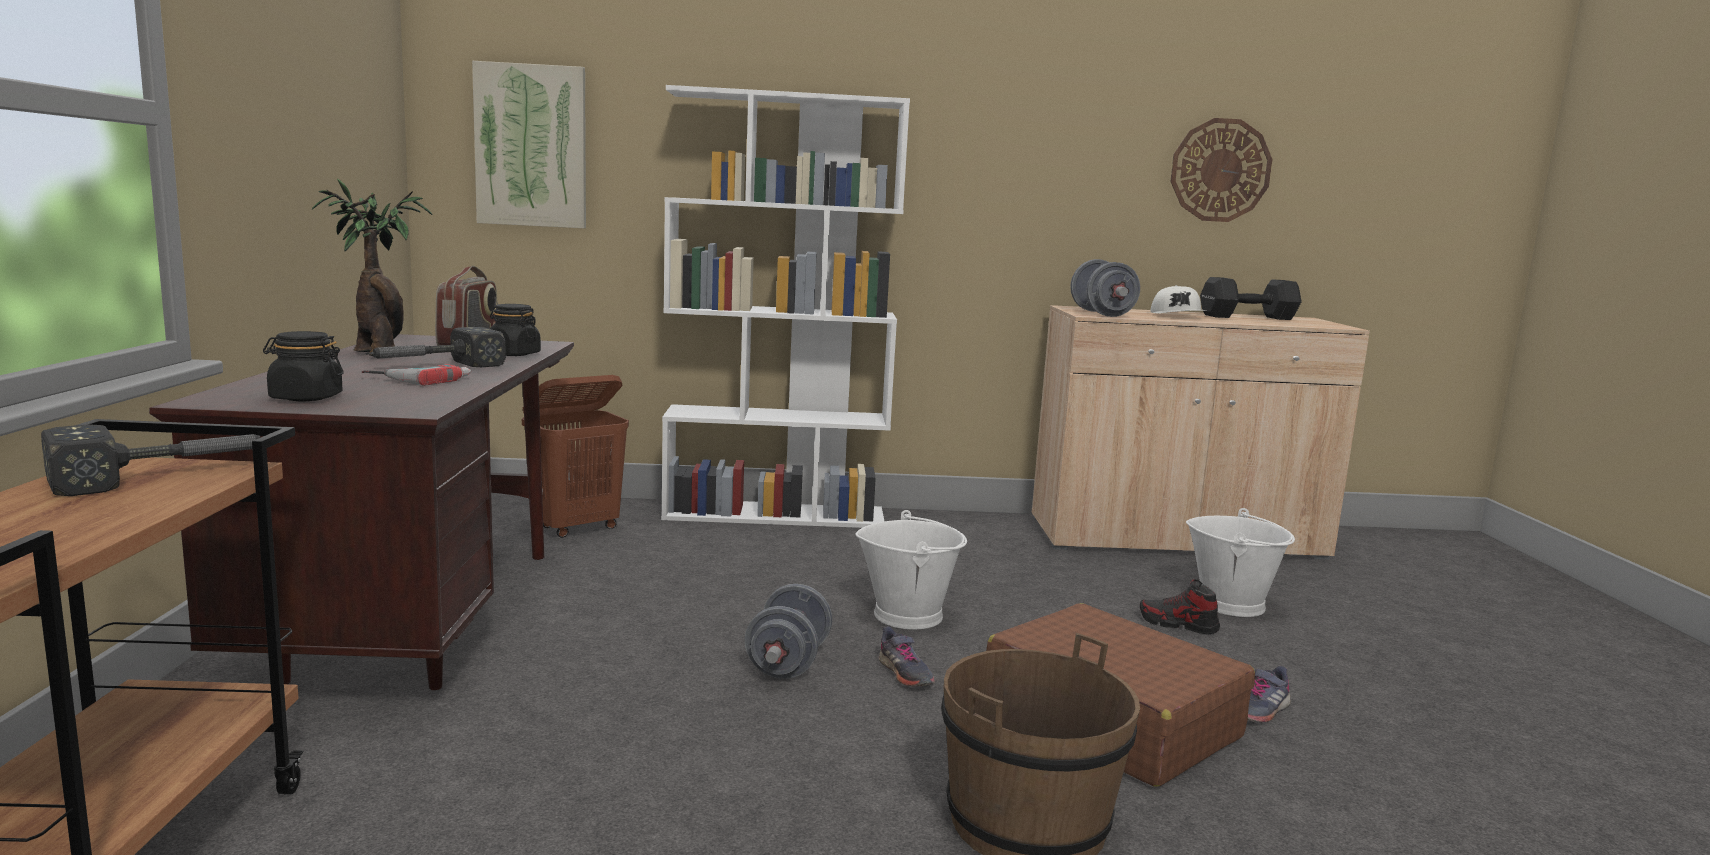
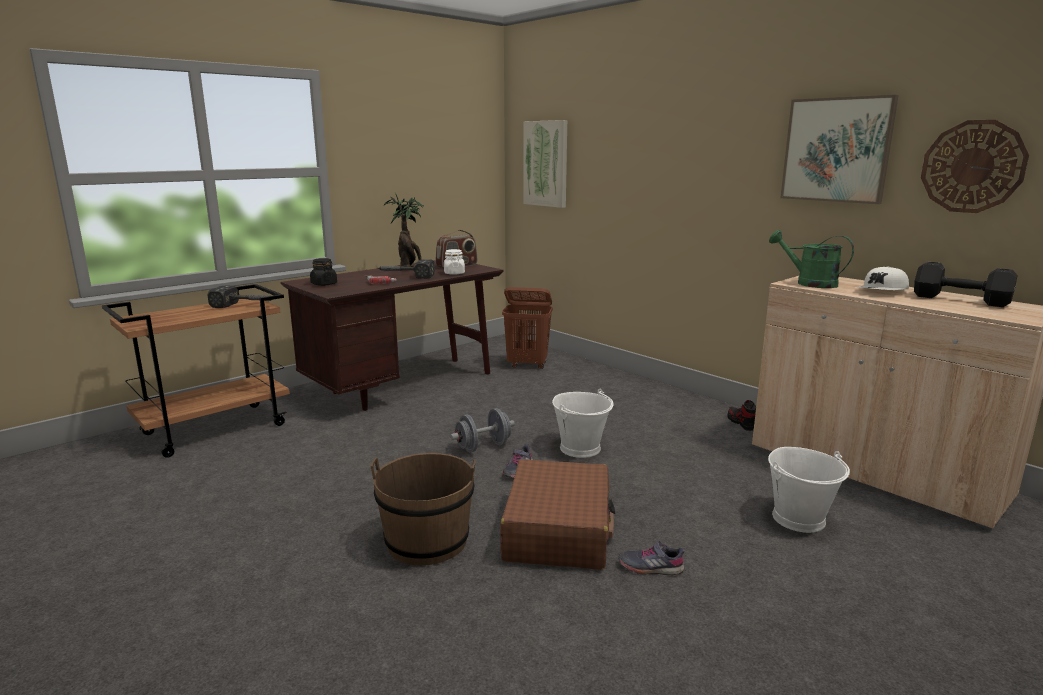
camera: 50 degrees right, 5 degrees up
black jar [490,304,541,356] -> white jar [444,249,465,275]
white bookcase [661,85,910,528] -> none
grey dumbbell [1070,259,1140,317] -> green watering can [769,230,854,288]
shoe [1140,579,1220,635] -> shoe moved to [728,400,756,431]
none -> picture [780,95,899,204]

